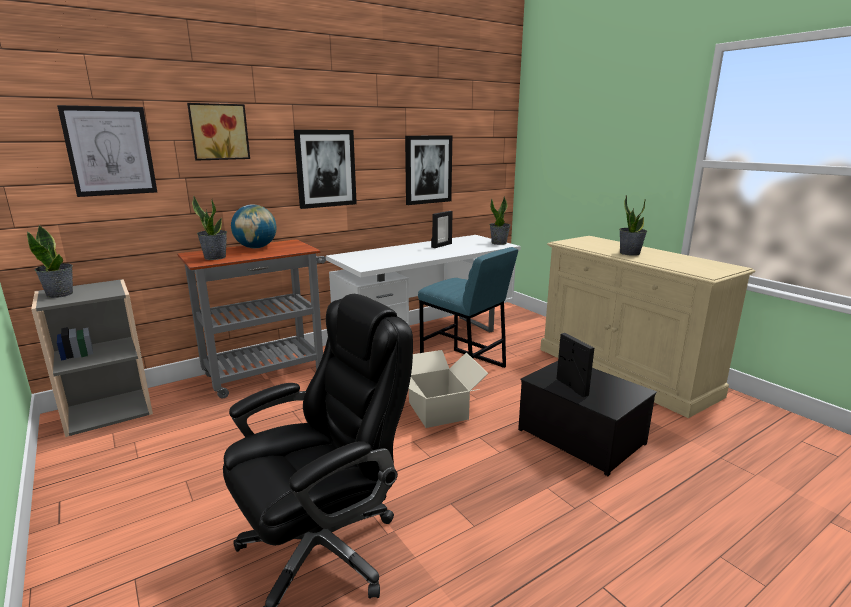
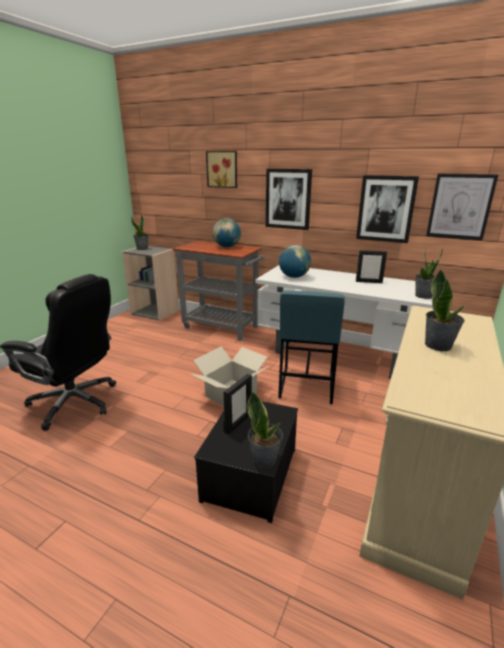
camera: 60 degrees right, 5 degrees up
picture [57,105,157,197] -> picture moved to [426,174,498,240]
potted plant [192,196,227,260] -> potted plant moved to [247,391,283,468]
none -> globe [279,245,311,278]

